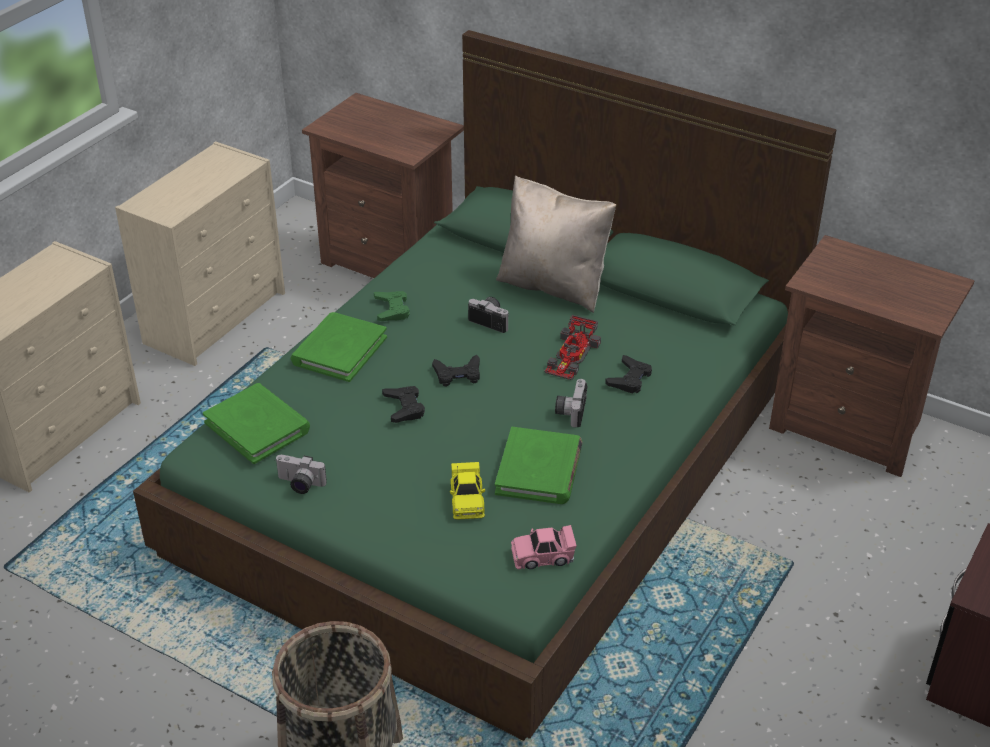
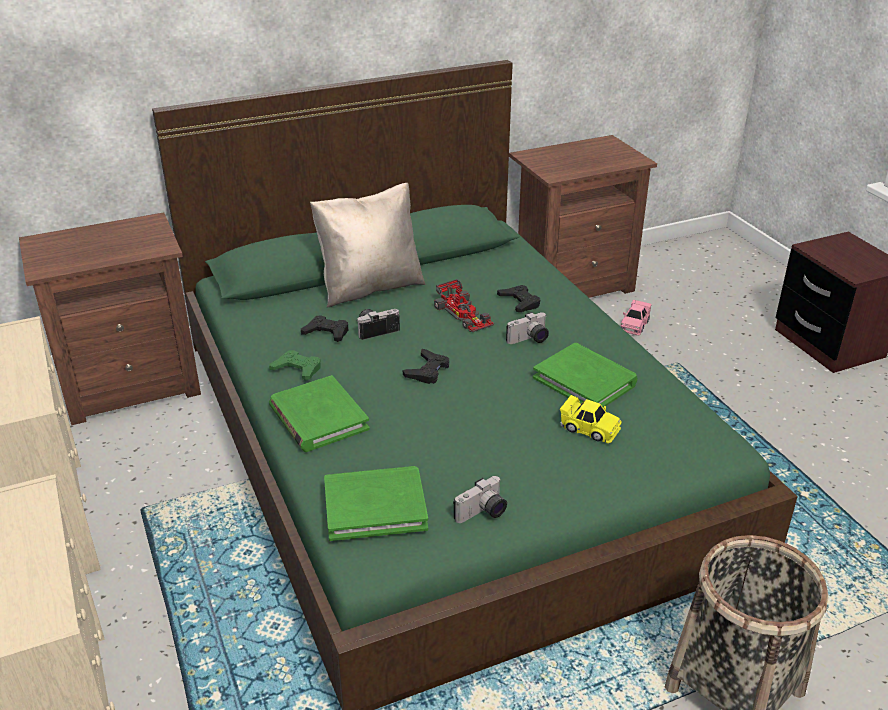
camera: 55 degrees left, 5 degrees down
black game controller [382,386,425,423] -> black game controller moved to [301,315,348,342]
pink toy car [511,525,577,569] -> pink toy car moved to [620,300,652,335]
camera [555,379,587,428] -> camera turned 75 degrees counterclockwise [506,312,549,344]

